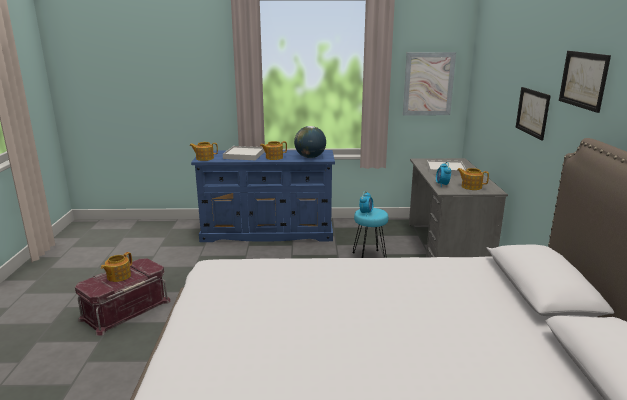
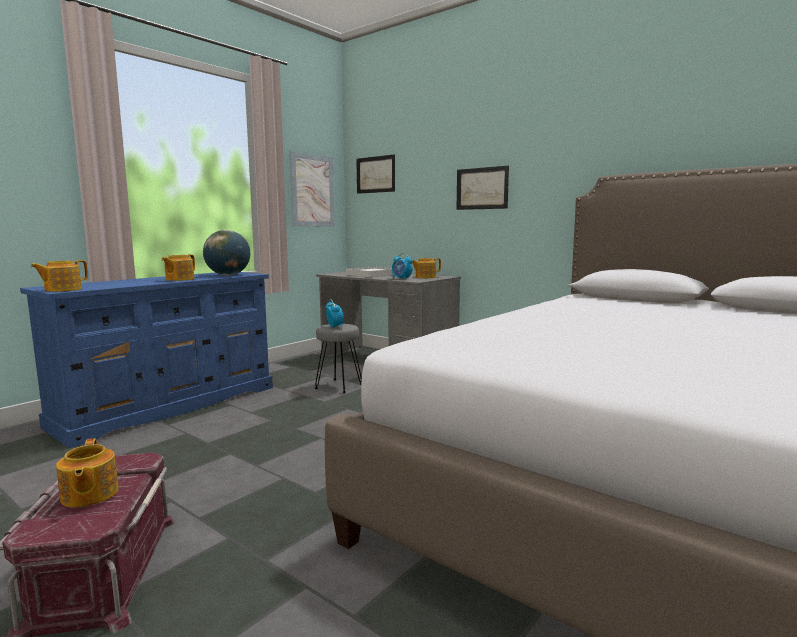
camera: 50 degrees left, 10 degrees down
white tray [223,146,265,160] -> none
turquoise stool [352,208,388,258] -> grey stool [315,324,362,393]
picture [559,51,611,113] -> picture moved to [356,155,395,194]

